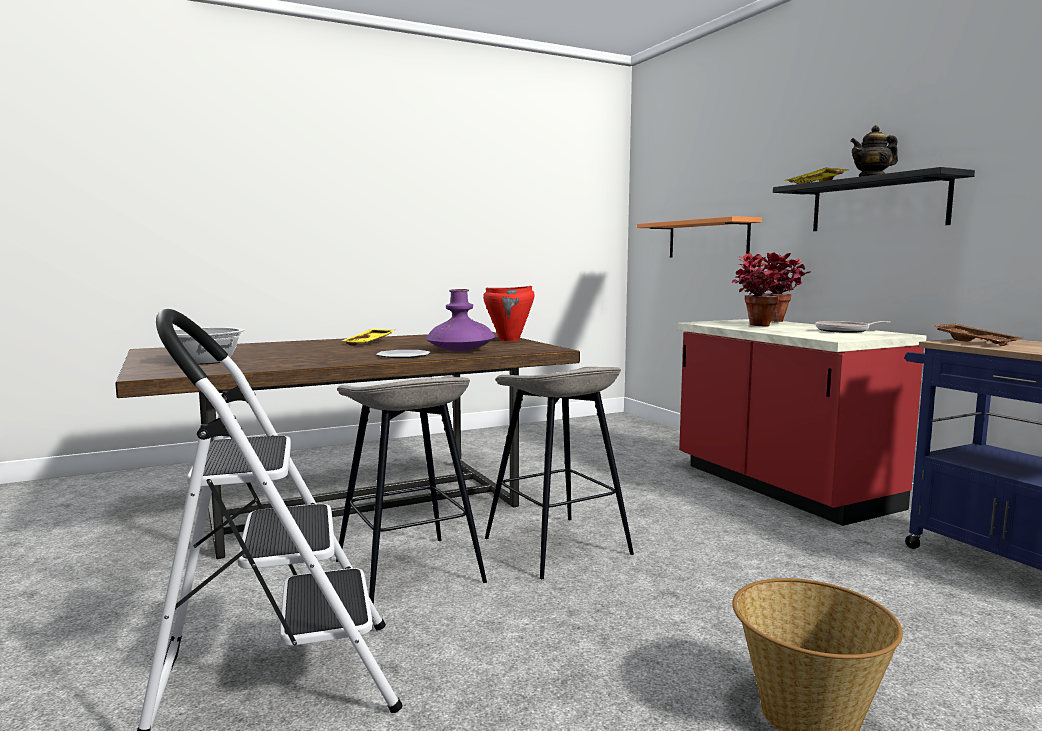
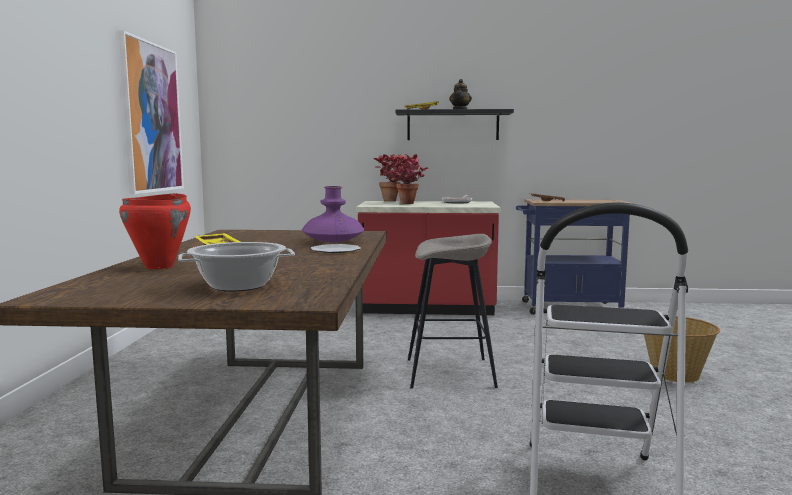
camera: 60 degrees left, 0 degrees up
grey stool [336,376,487,604] -> none
red cooking pot [483,286,535,341] -> red cooking pot moved to [119,193,191,269]
orange shelf [637,216,762,258] -> none
none -> picture [118,31,184,194]

